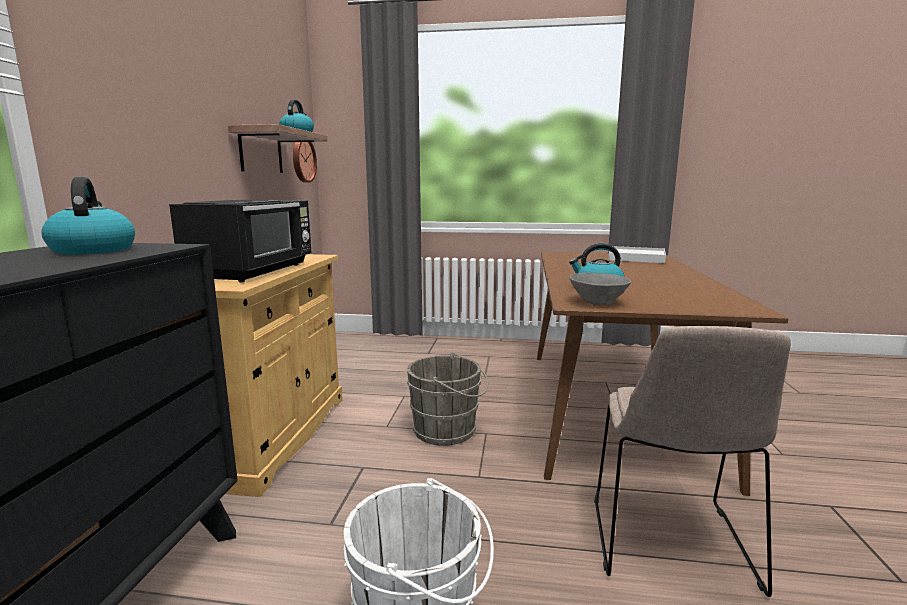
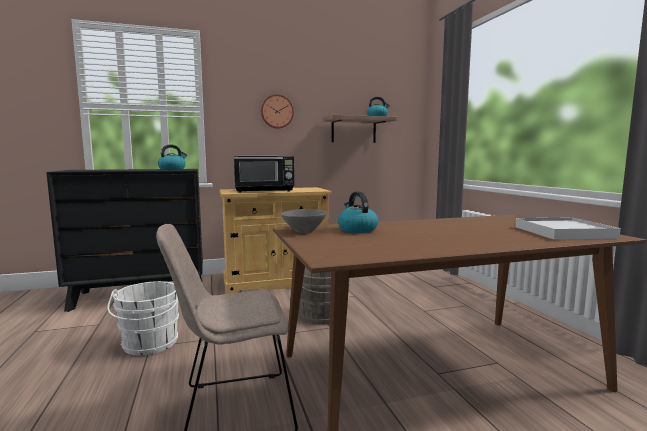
camera: 65 degrees right, 5 degrees down
wall clock [293,142,317,183] -> wall clock moved to [261,94,294,129]

